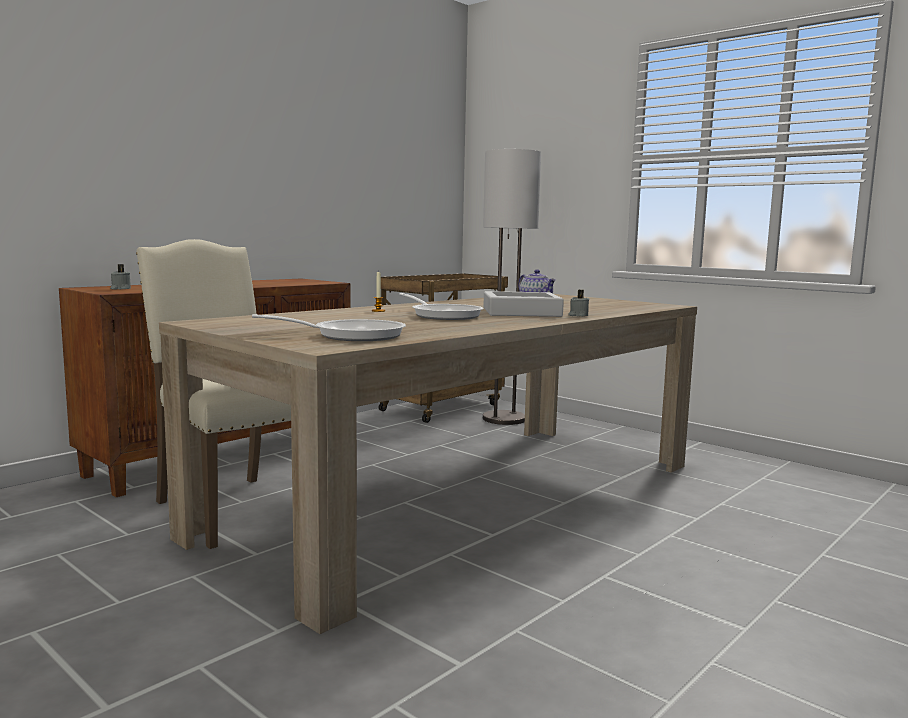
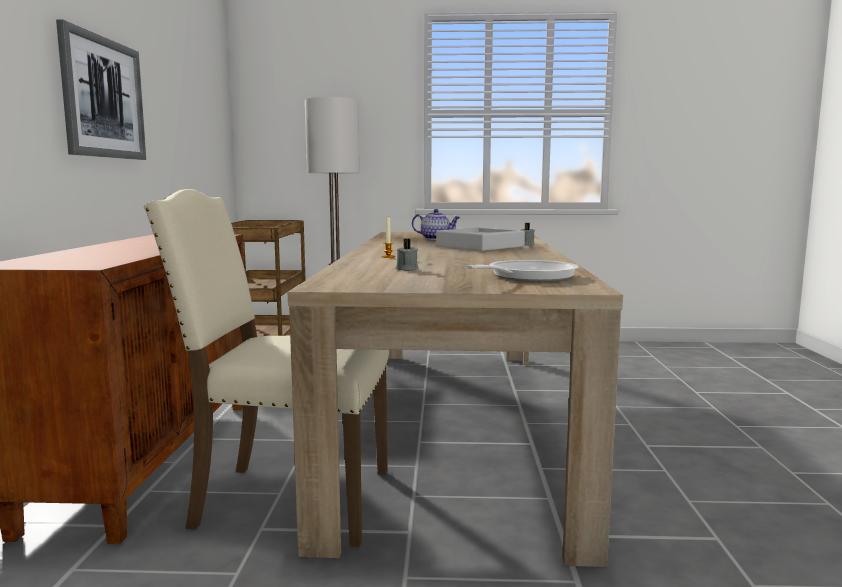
camera: 40 degrees left, 0 degrees up
grey candle [110,264,131,290] -> grey candle moved to [396,238,419,271]
frying pan [399,293,483,320] -> none
none -> picture [56,20,146,160]

